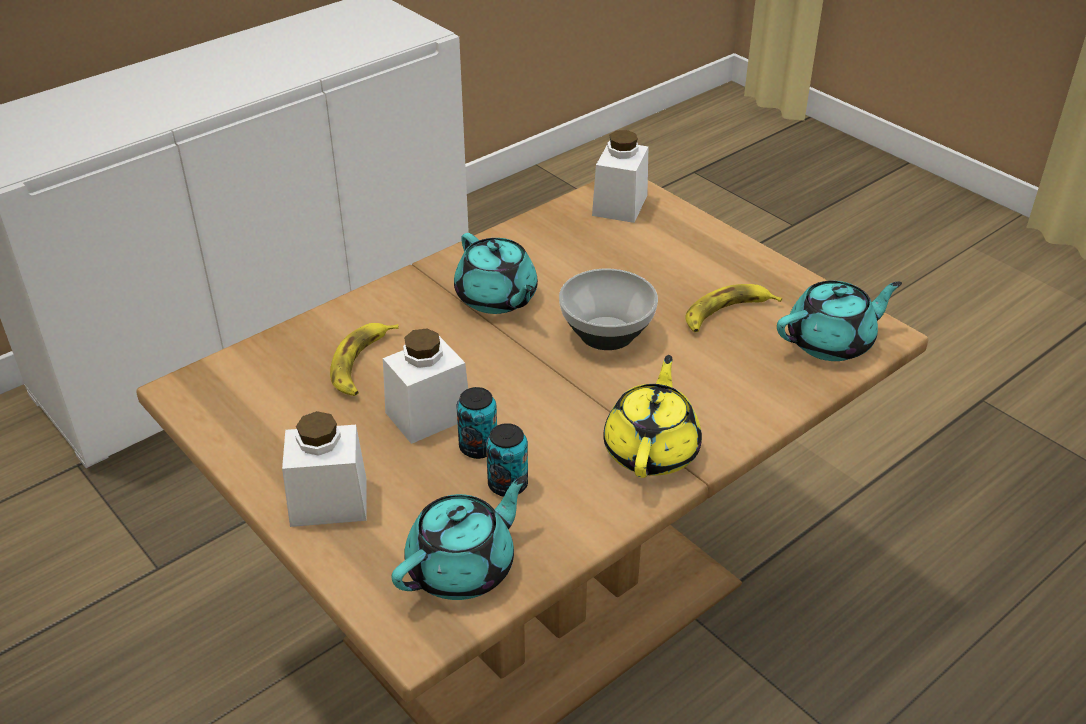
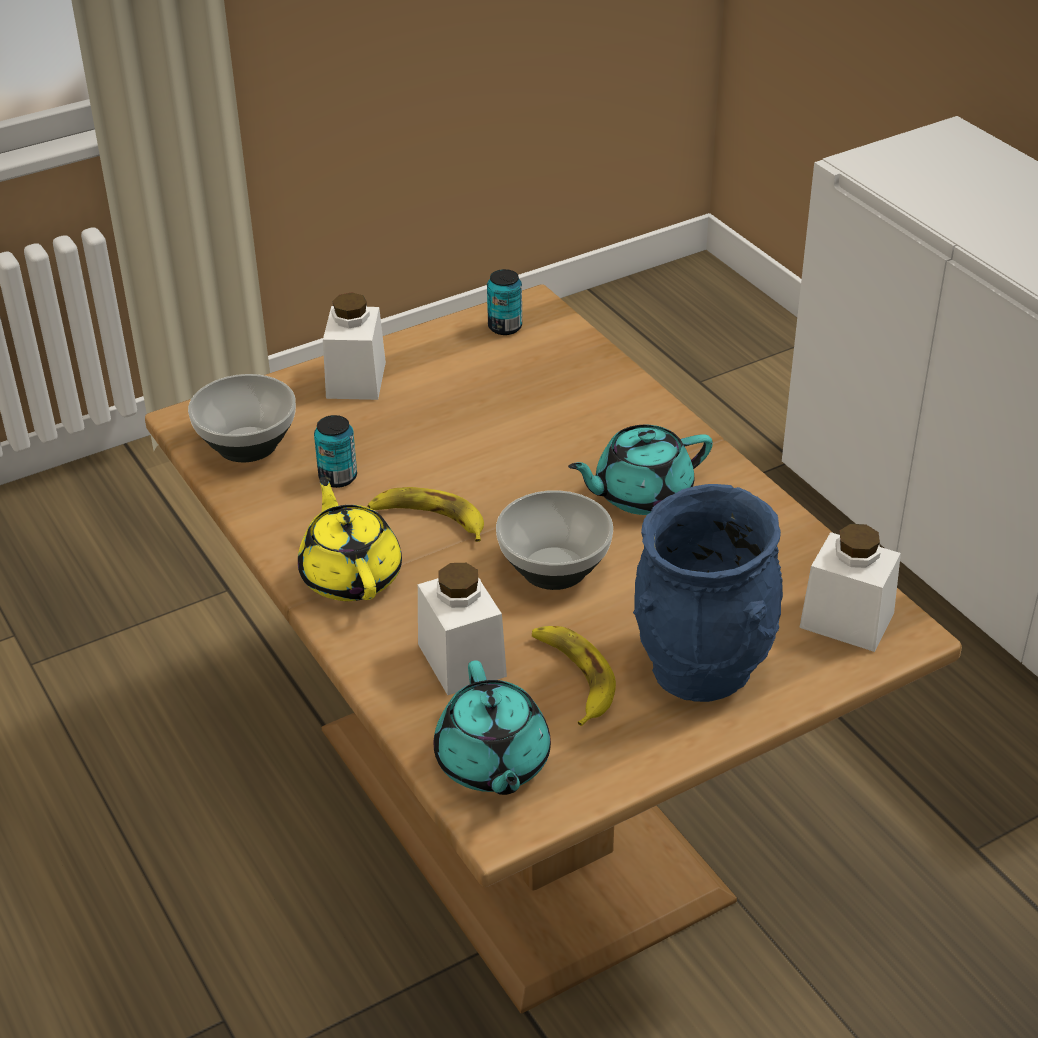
camera: 100 degrees right, 0 degrees up
banana [330,323,399,396] -> banana moved to [367,487,484,542]
white jar [383,329,468,444] -> white jar moved to [418,563,507,695]
turquoise teapot [391,475,527,600] -> bowl [188,374,296,463]
can [456,387,497,459] -> can moved to [487,269,522,335]
yellow teapot [603,355,702,478] -> yellow teapot turned 135 degrees counterclockwise [298,477,402,601]
none -> blue vase [633,484,783,702]

